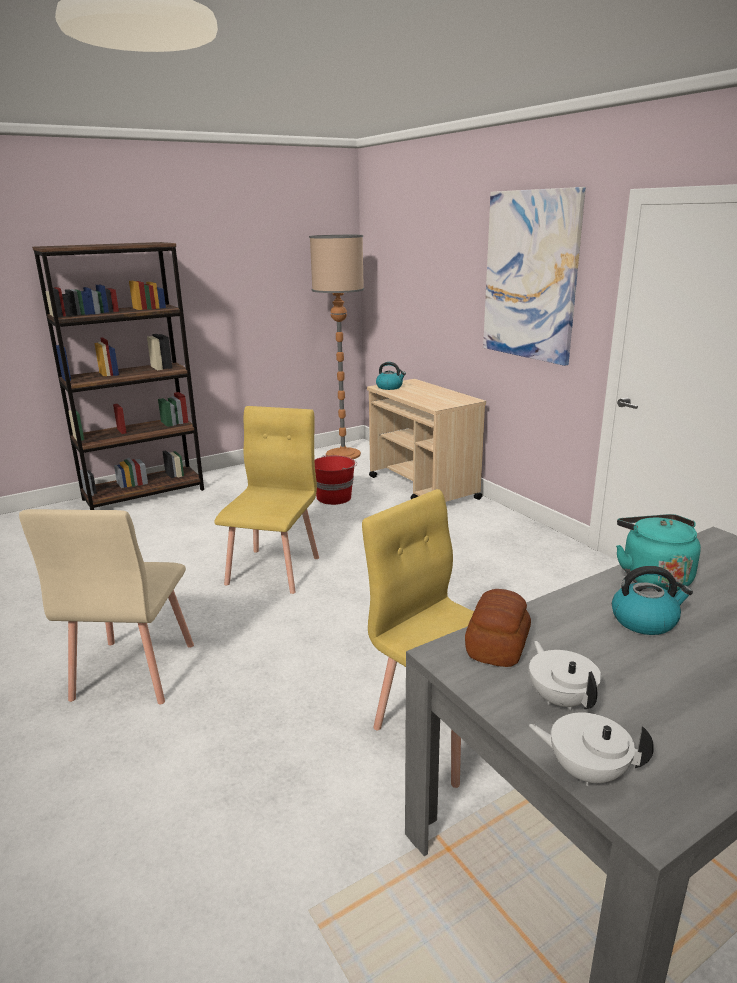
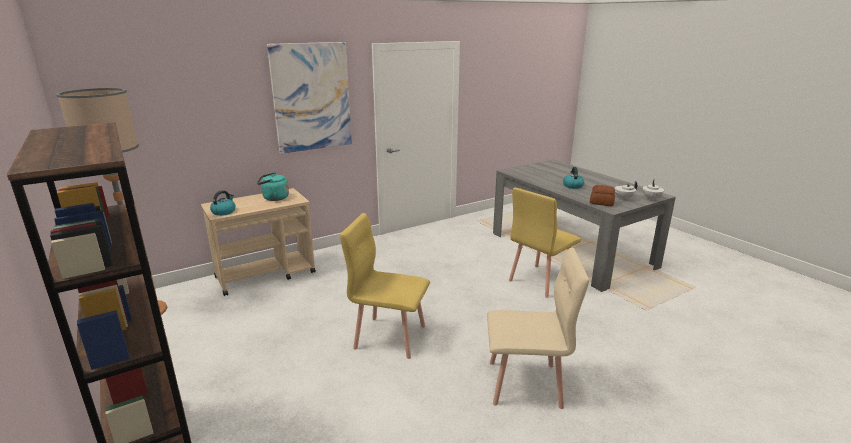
camera: 90 degrees left, 0 degrees up
red bucket [315,455,357,505] -> none
turquoise kettle [616,514,701,591] -> turquoise kettle moved to [257,172,289,201]

